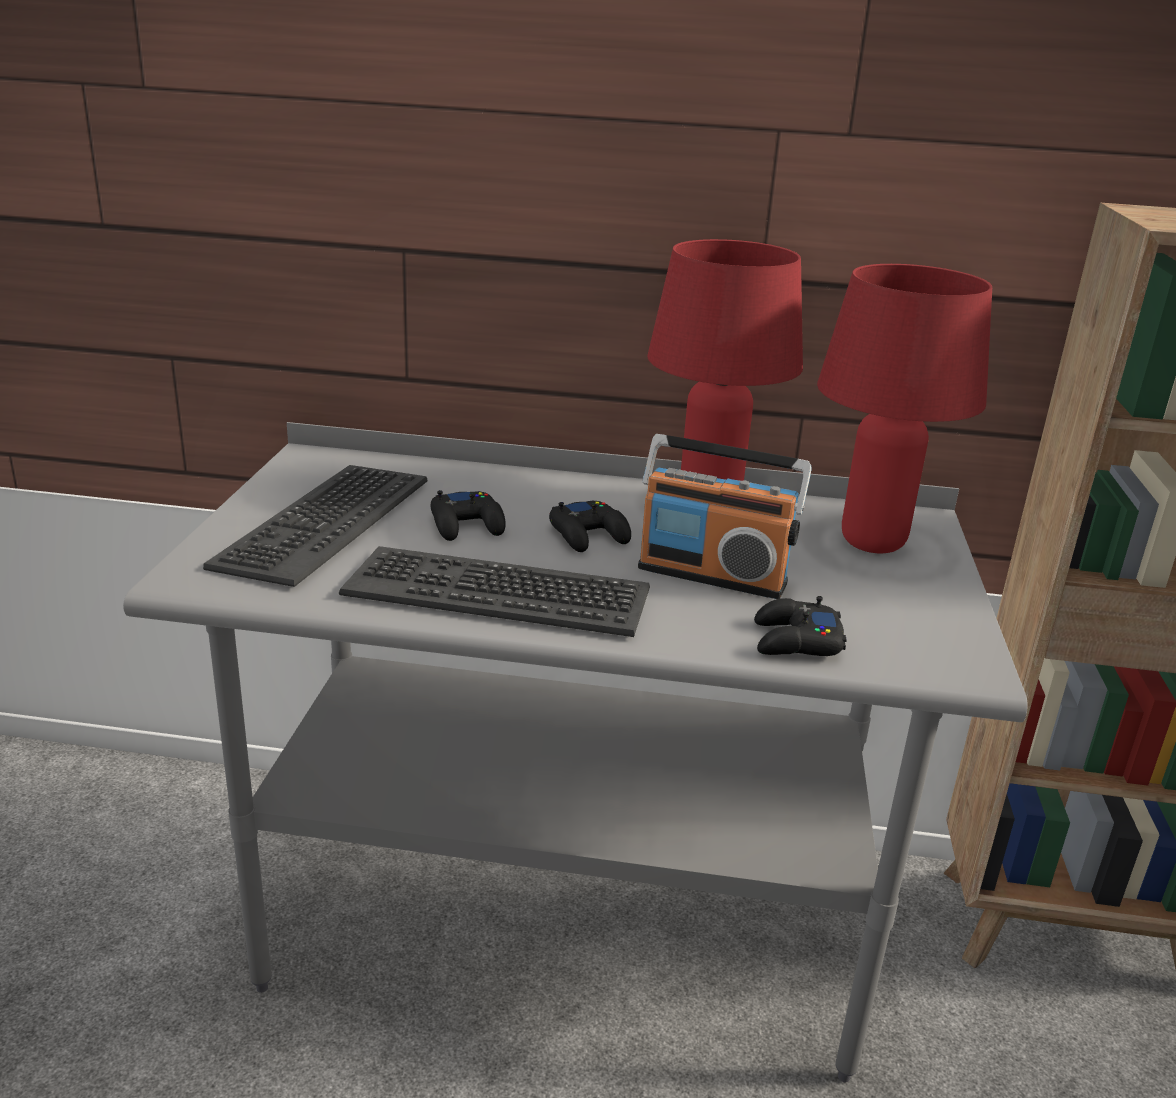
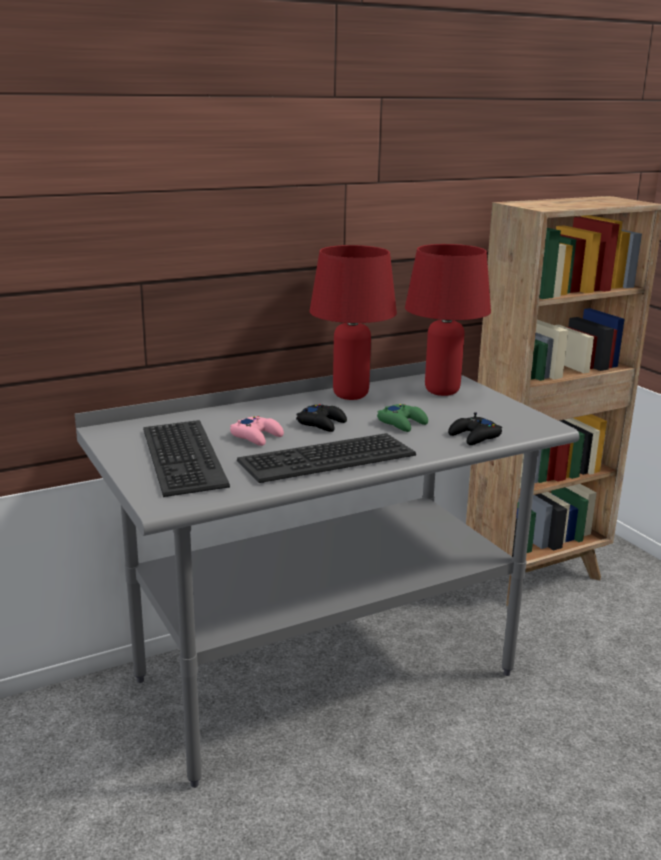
camera: 35 degrees left, 5 degrees down
black game controller [431,490,506,541] -> pink game controller [230,416,284,446]
radio [638,434,812,599] -> green game controller [377,404,428,432]

